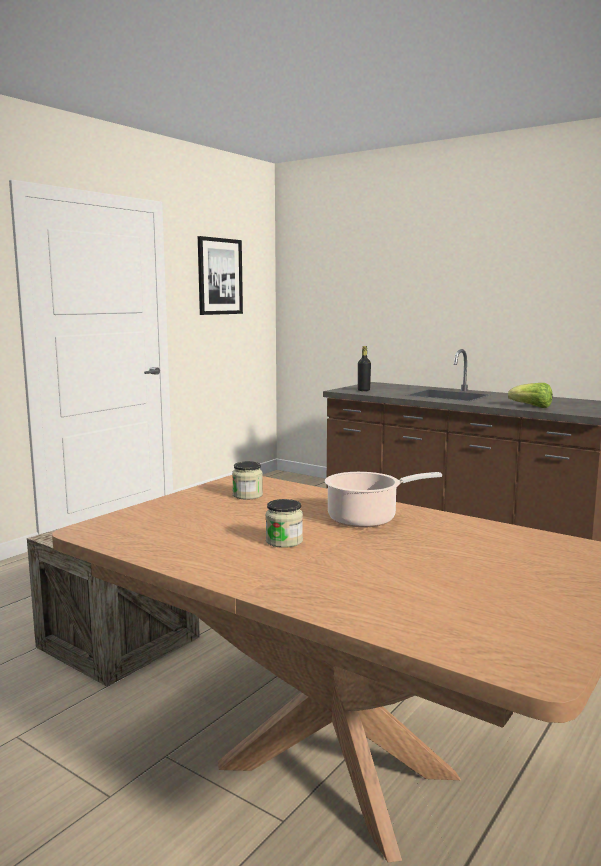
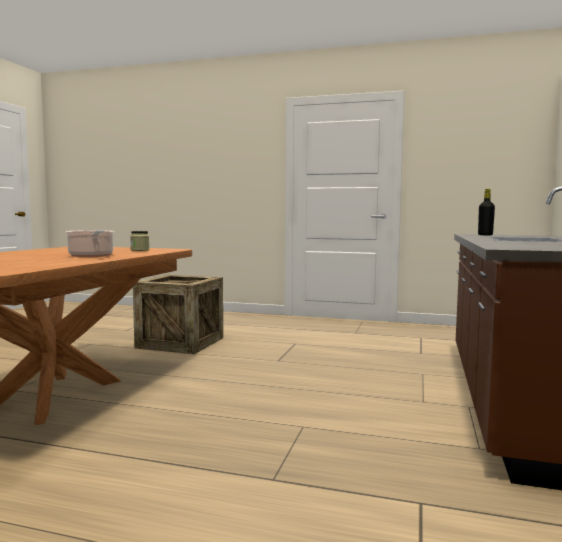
camera: 70 degrees right, 5 degrees down
picture [198,236,243,315] -> none
jar [266,499,303,548] -> none
lettuce [508,383,553,408] -> none

